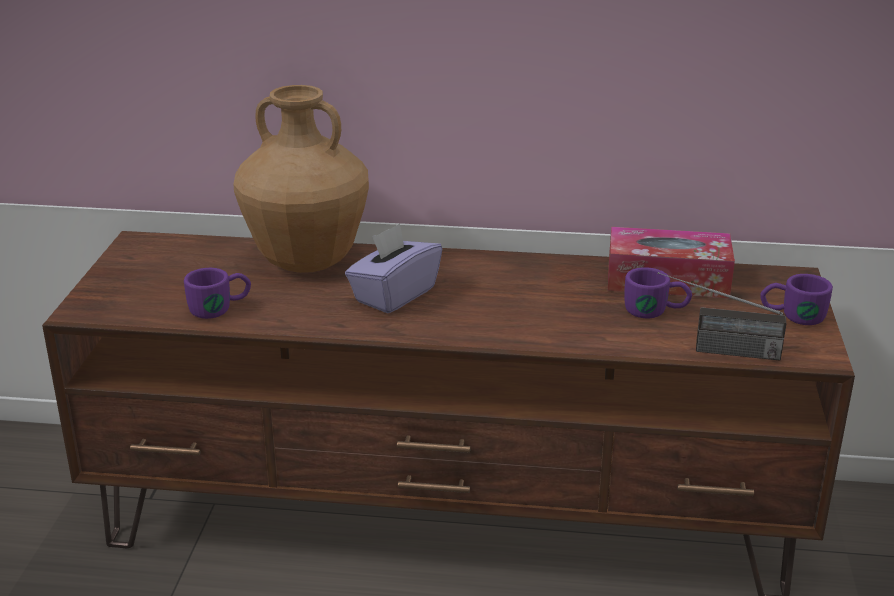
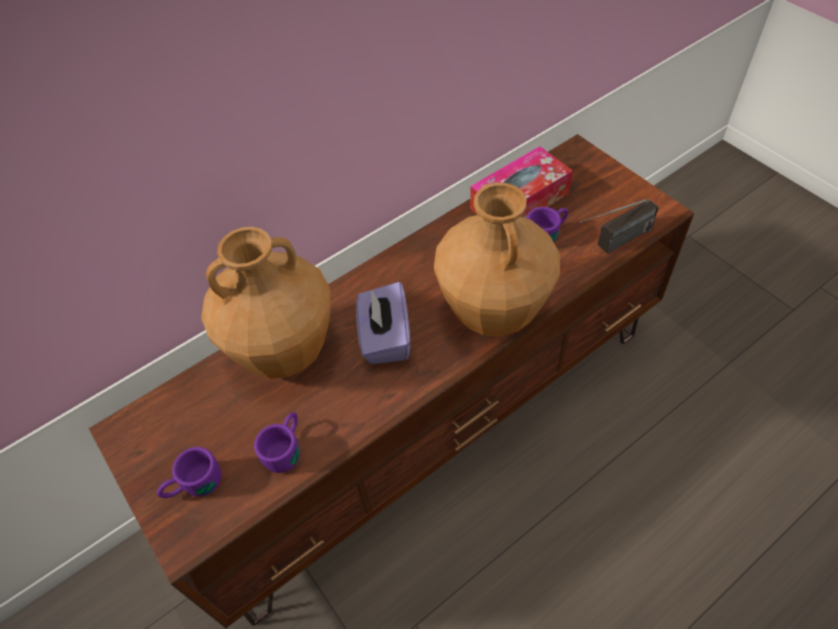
camera: 40 degrees left, 25 degrees up
purple mug [760,274,833,325] -> purple mug moved to [157,447,221,498]
none -> brown vase [434,183,560,337]

